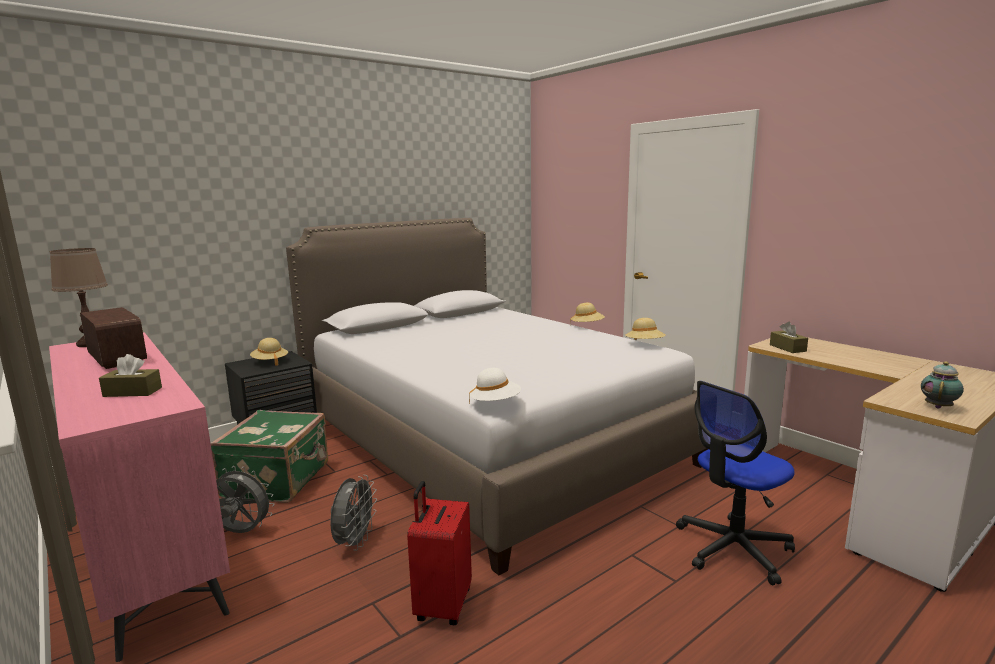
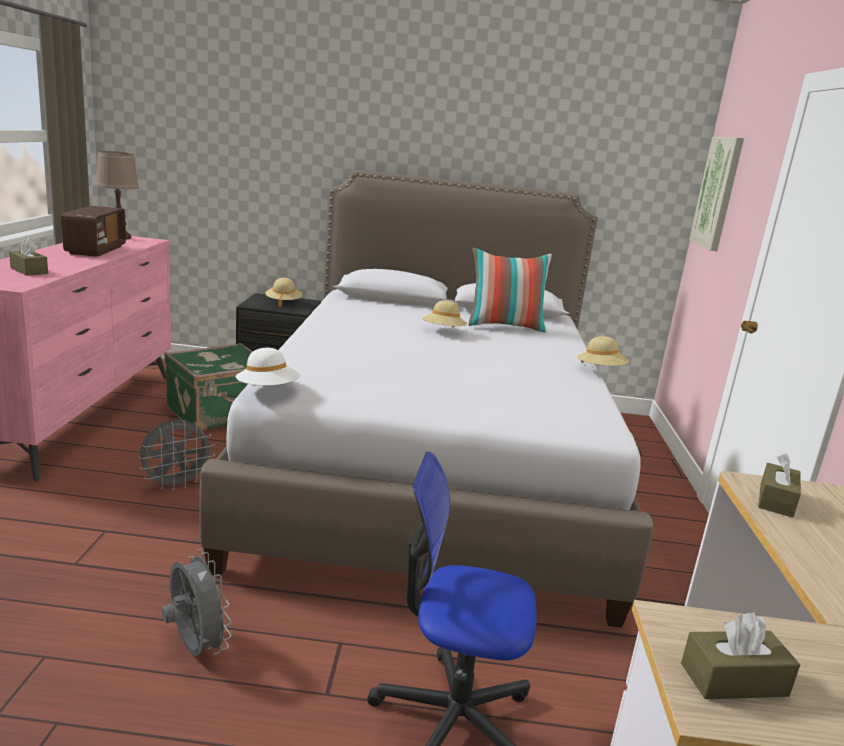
camera: 40 degrees right, 5 degrees up
grey fan [216,466,275,533] -> grey fan moved to [162,549,232,656]
red suitcase [407,481,472,625] -> none
beige hat [626,318,666,340] -> beige hat moved to [422,300,467,328]
teapot [921,361,964,409] -> brown tissue box [681,612,800,699]
none -> pillow [469,248,552,333]
none -> picture [689,137,744,251]

